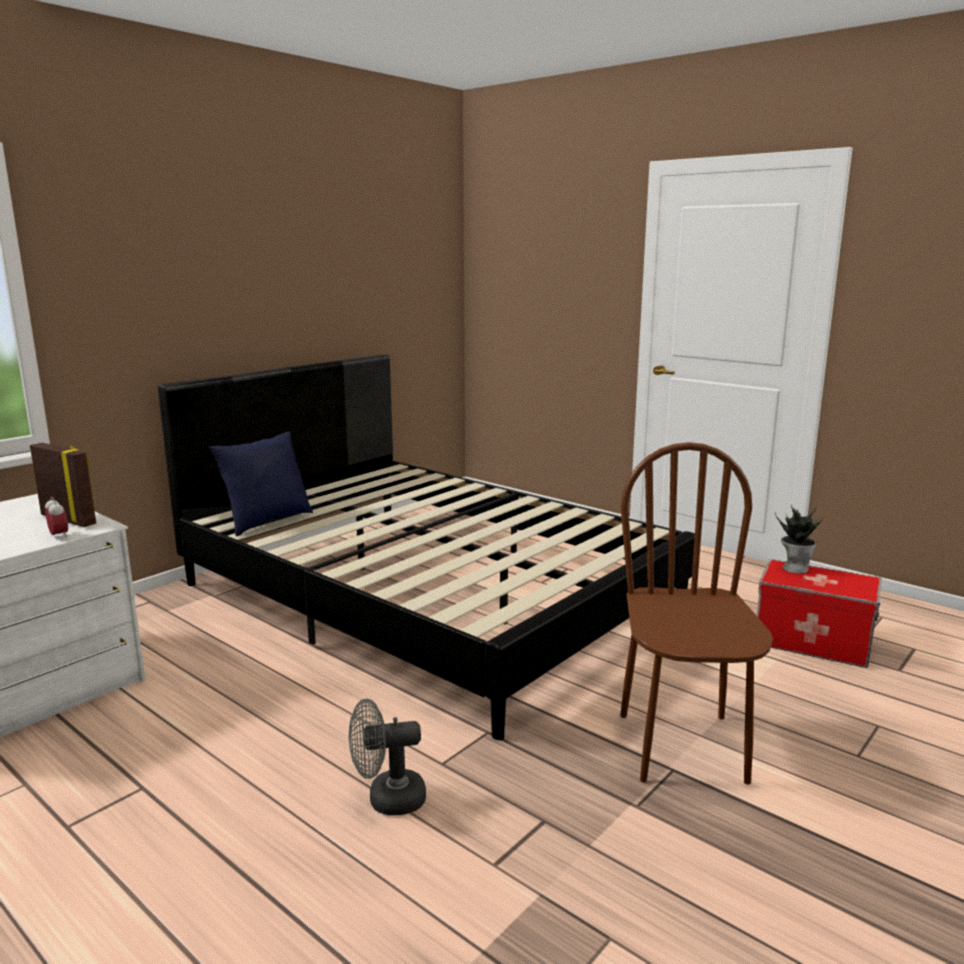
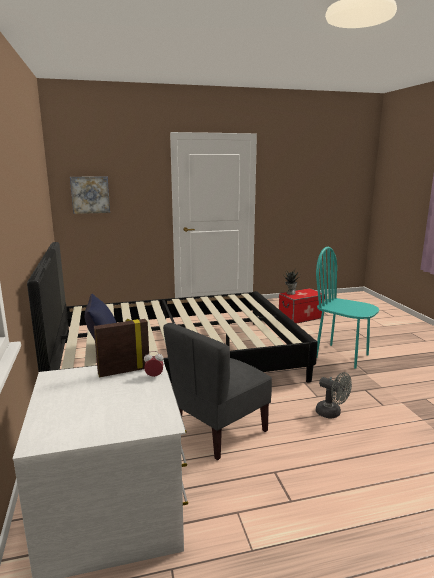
camera: 55 degrees left, 0 degrees up
grey fan [349,699,426,816] -> grey fan turned 75 degrees counterclockwise [316,372,352,419]
brown chair [620,442,773,784] -> turquoise chair [316,247,380,369]
none -> picture [70,176,110,214]
none -> grey chair [163,323,272,460]

